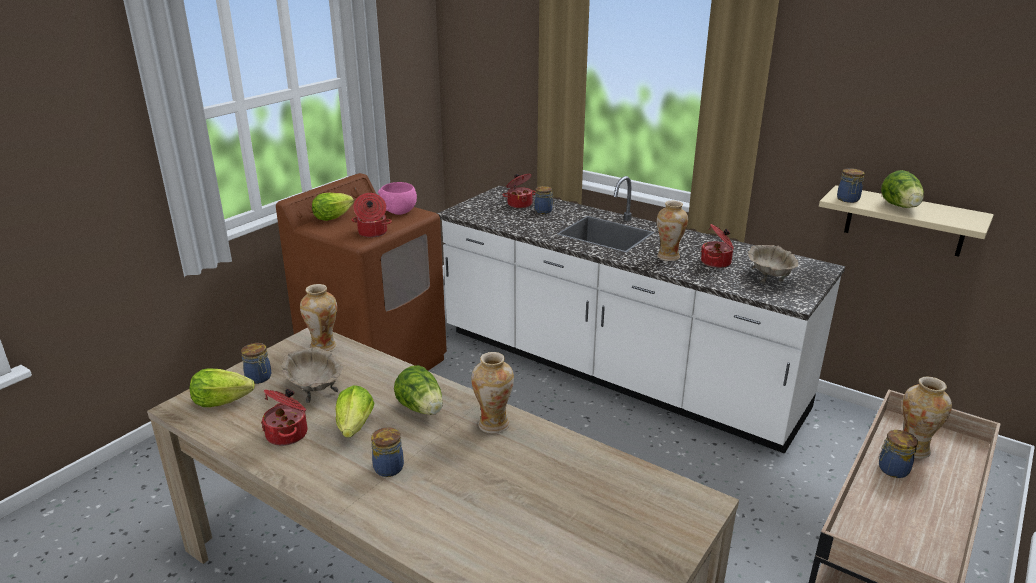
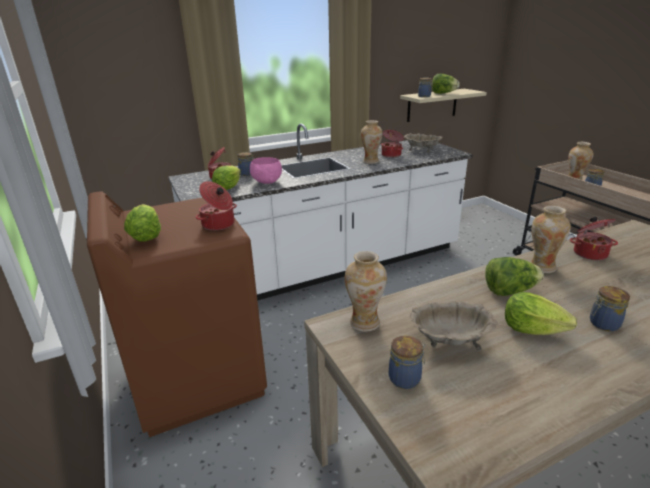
camera: 60 degrees left, 0 degrees up
lettuce [190,368,255,407] -> lettuce moved to [212,165,241,190]
cooking pot [261,389,307,446] -> cooking pot moved to [570,217,618,260]
pink bowl [378,182,417,215] -> pink bowl moved to [250,157,282,184]

